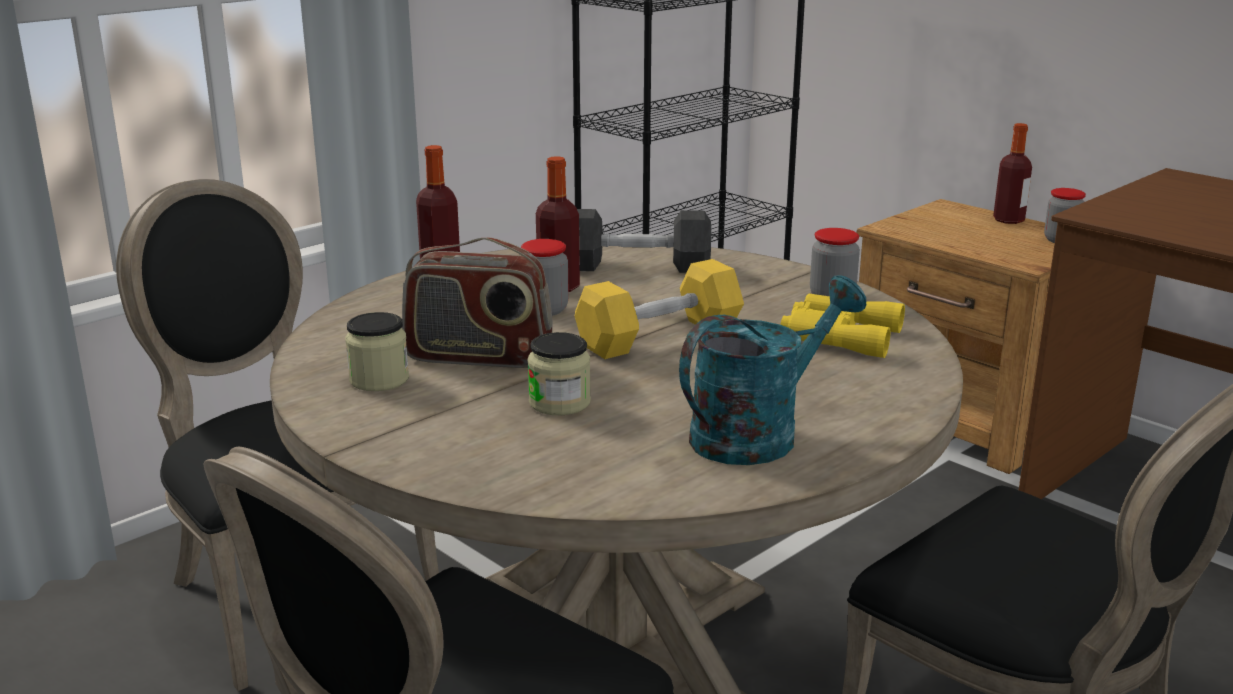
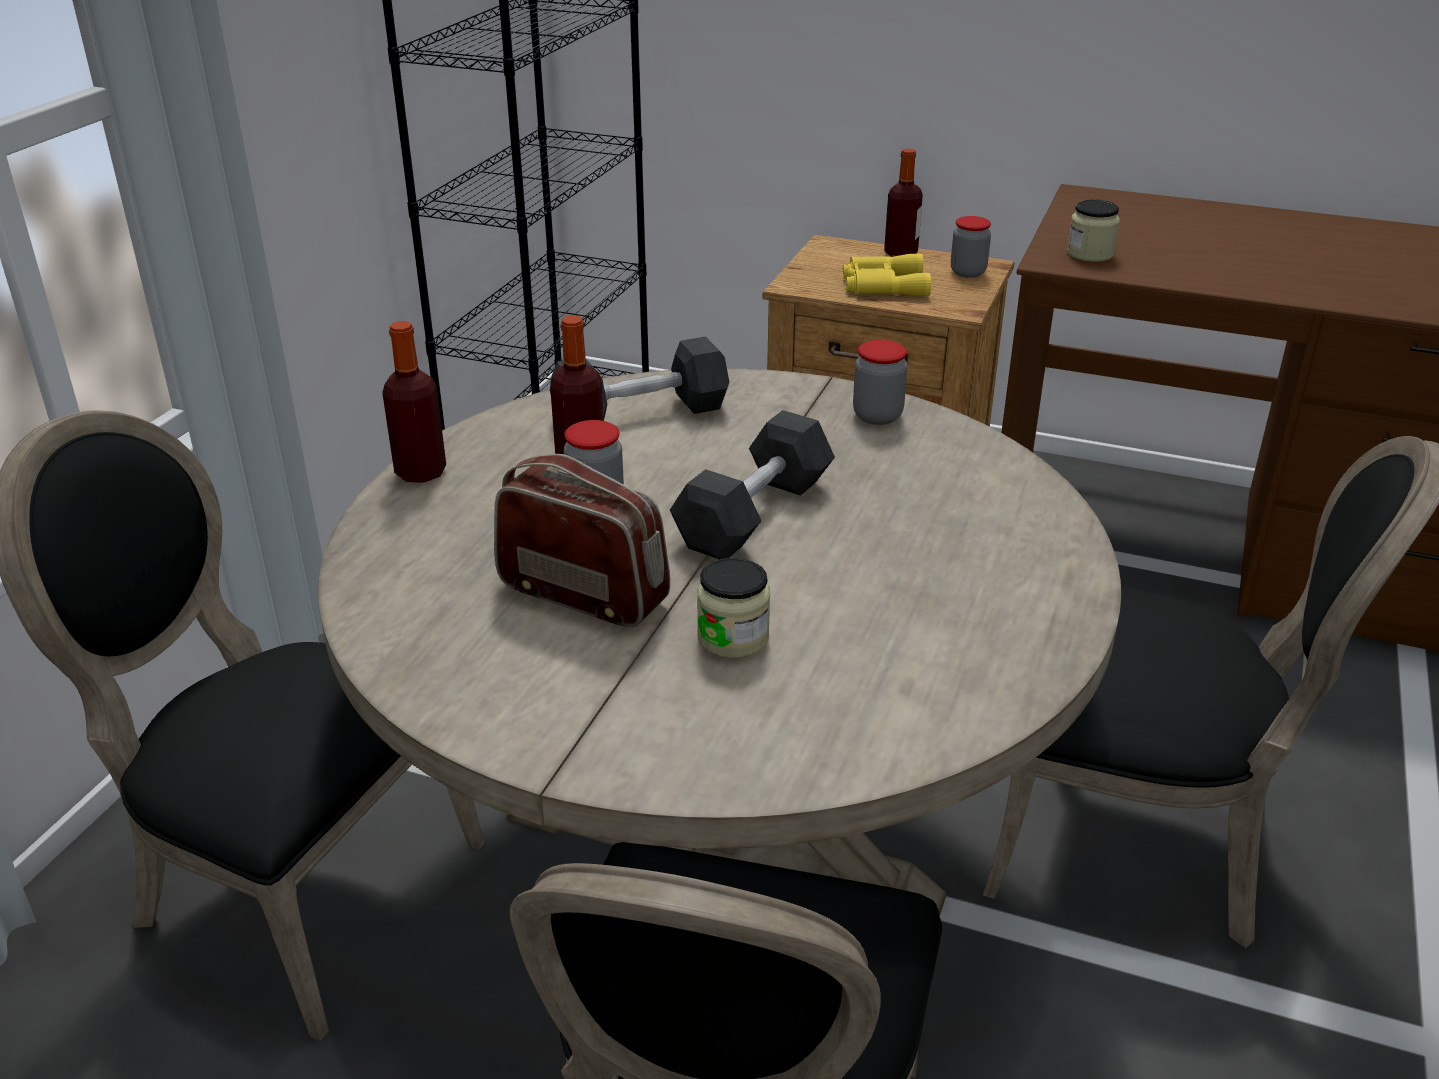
camera: 25 degrees left, 10 degrees up
jar [345,312,409,391] -> jar moved to [1067,199,1120,262]
radio [402,238,553,368] -> radio turned 135 degrees counterclockwise [494,454,670,627]
yellow dumbbell [575,259,744,359] -> grey dumbbell [670,410,835,560]
turquoise watering can [679,275,867,465] -> none
yellow binoculars [780,294,905,358] -> yellow binoculars moved to [842,254,931,296]

